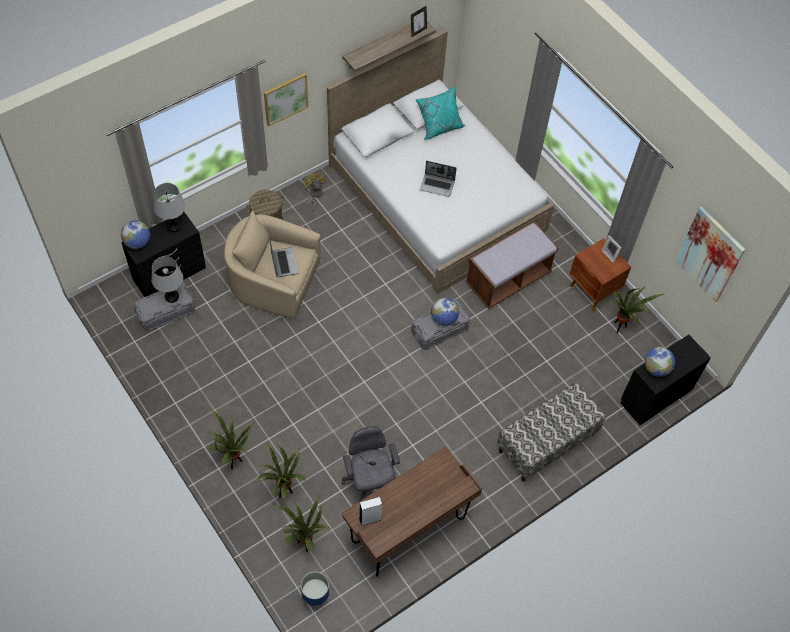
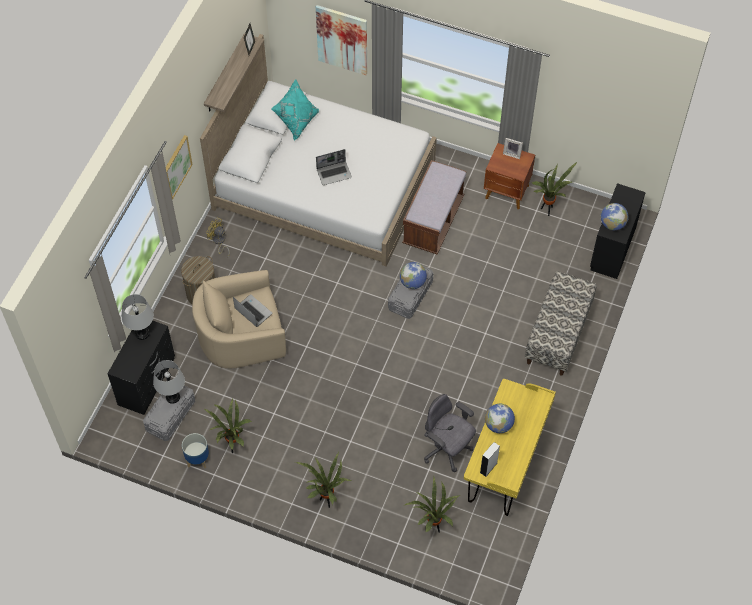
camera: 30 degrees left, 0 degrees up
globe [121,220,150,249] -> globe moved to [485,403,515,433]
potted plant [254,443,306,500] -> potted plant moved to [204,399,252,453]
planter [301,572,329,611] -> planter moved to [182,433,209,468]
brown desk [342,447,482,577] -> yellow desk [464,379,556,516]
picture [675,206,745,302] -> picture moved to [316,5,367,75]

